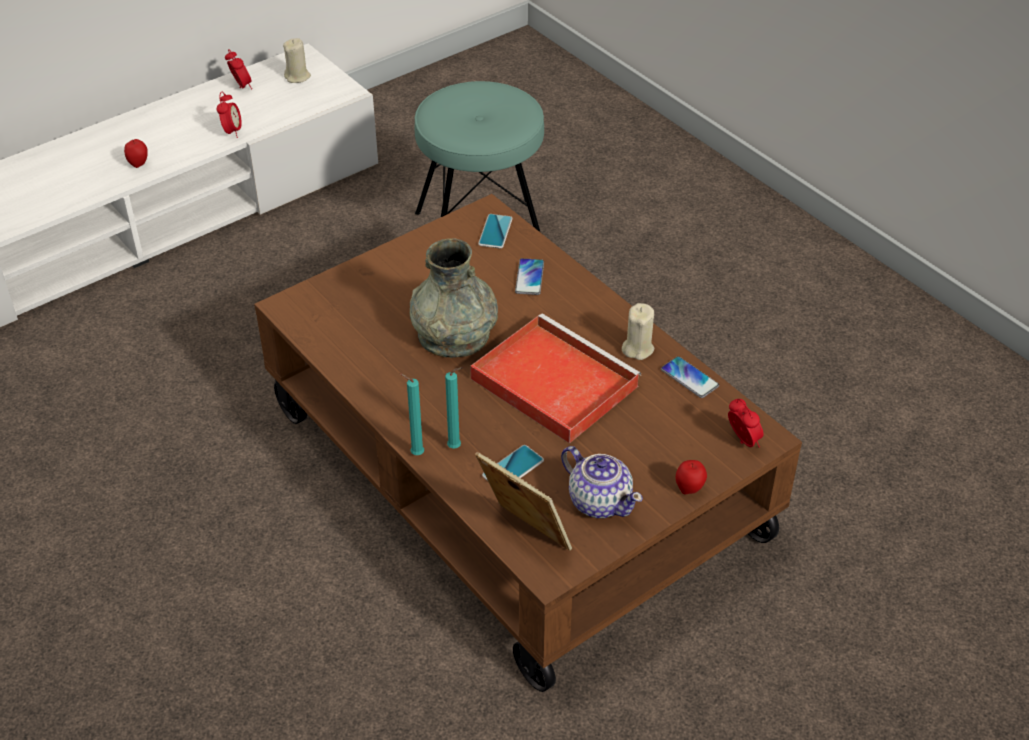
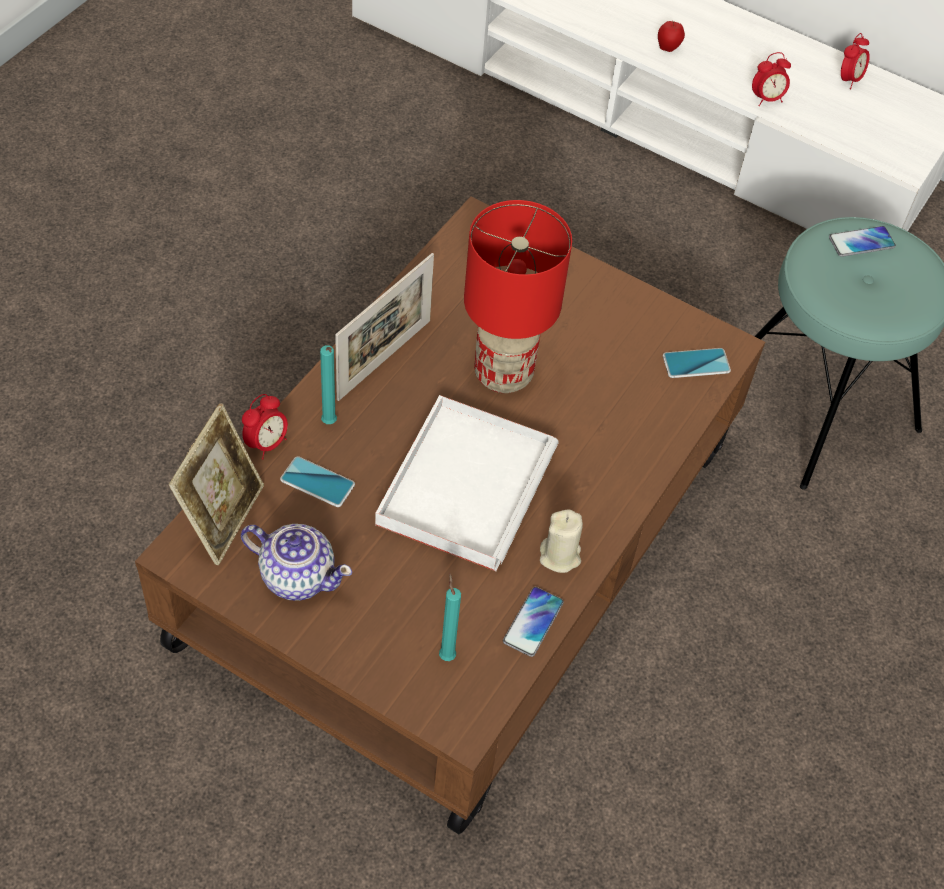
camera: 65 degrees right, 10 degrees up
beige candle [283,38,311,83] -> none
turquoise candle [400,373,424,455] -> turquoise candle moved to [439,574,461,661]
grey vase [410,238,498,358] -> red table lamp [464,200,572,393]
red tray [470,314,641,444] -> white tray [375,395,558,571]
phone [515,258,544,295] -> phone moved to [829,226,896,257]
teapot [561,446,643,518] -> teapot turned 90 degrees counterclockwise [241,524,352,601]
apple [676,460,707,494] -> none
alarm clock [728,399,764,447] -> alarm clock moved to [242,394,288,459]
none -> picture frame [335,253,434,401]

